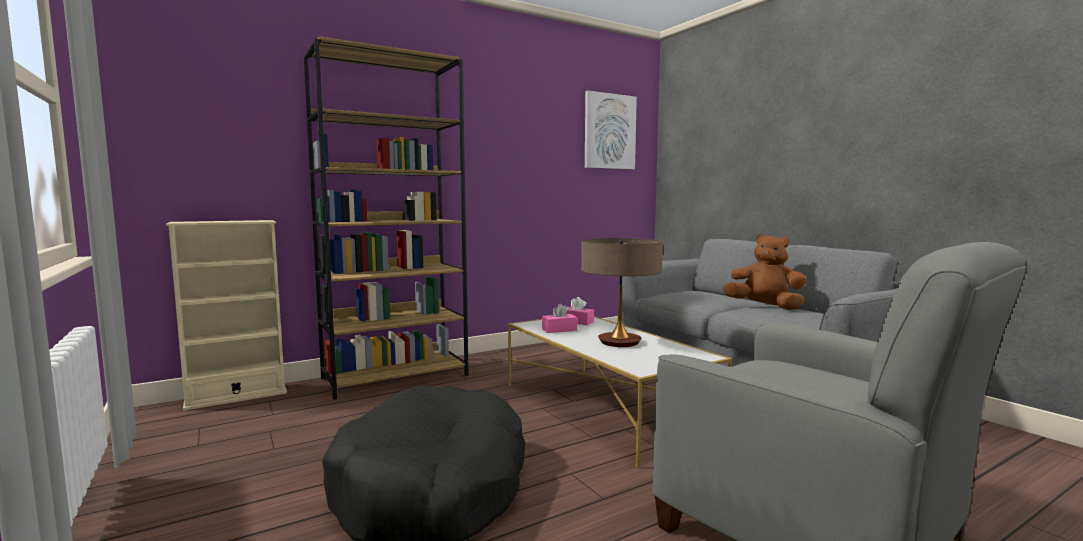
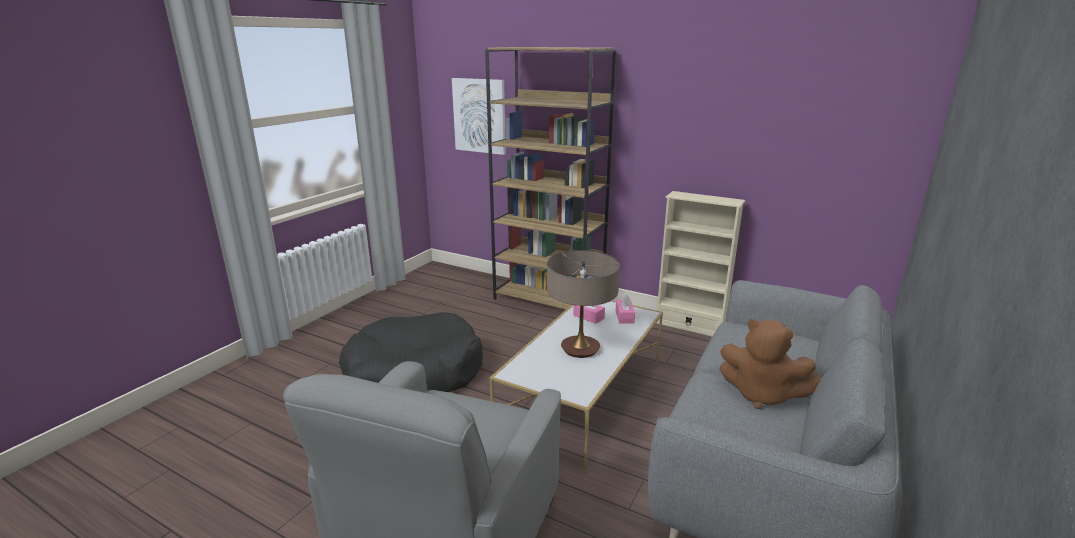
camera: 60 degrees right, 15 degrees up
beige bookcase [166,220,287,411] -> beige bookcase moved to [656,191,745,337]
picture [585,90,637,170] -> picture moved to [452,78,506,155]
brown plush toy [723,234,806,310] -> brown plush toy turned 120 degrees clockwise [720,319,821,409]

